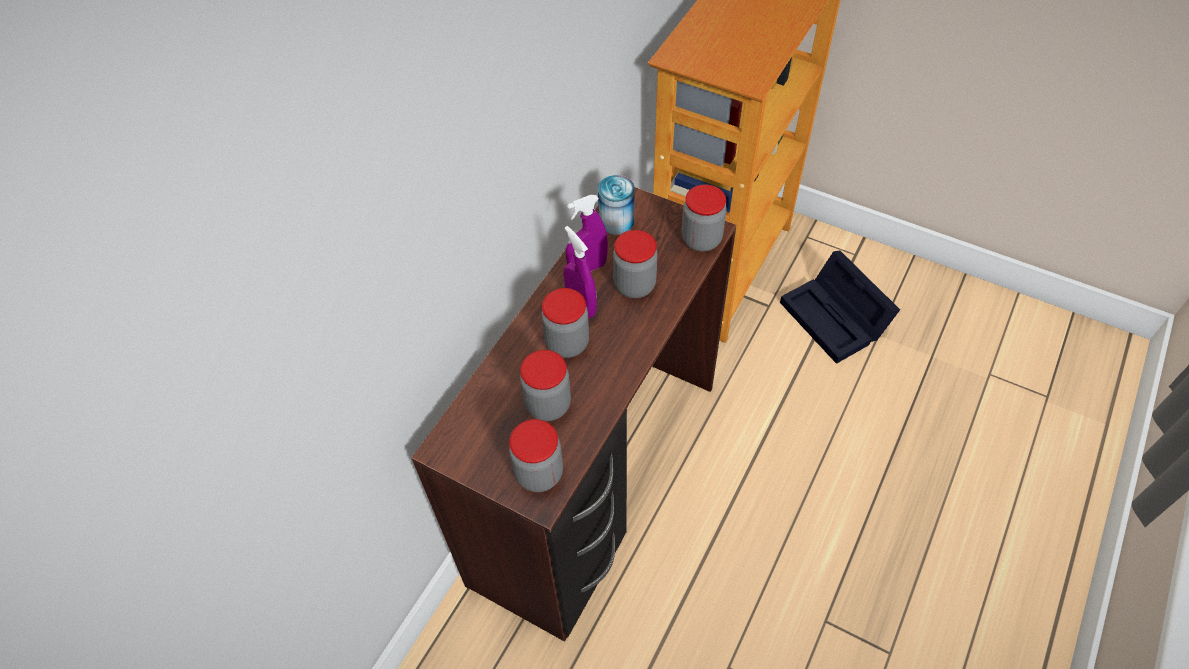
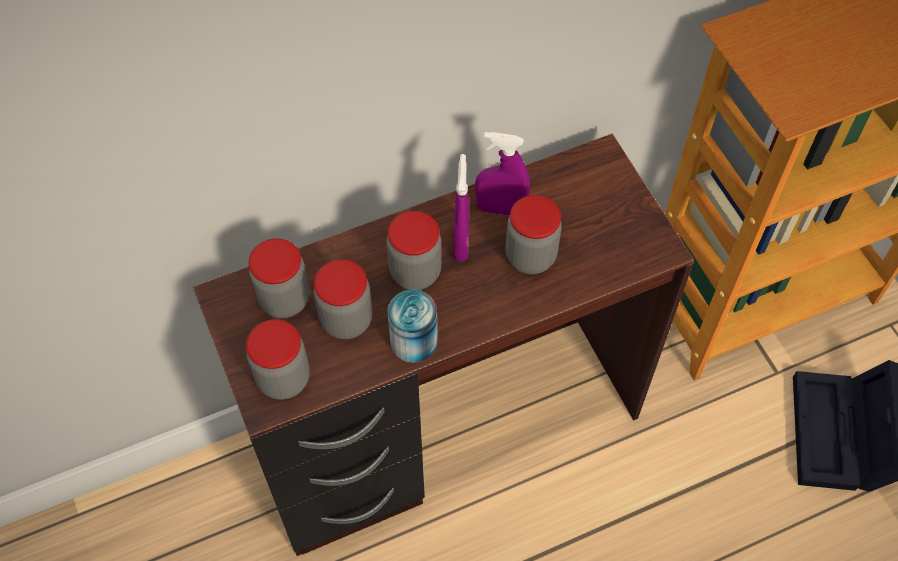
camera: 35 degrees right, 5 degrees up
can [598,175,635,235] -> can moved to [387,290,438,363]
jar [682,185,726,252] -> jar moved to [249,238,310,318]

